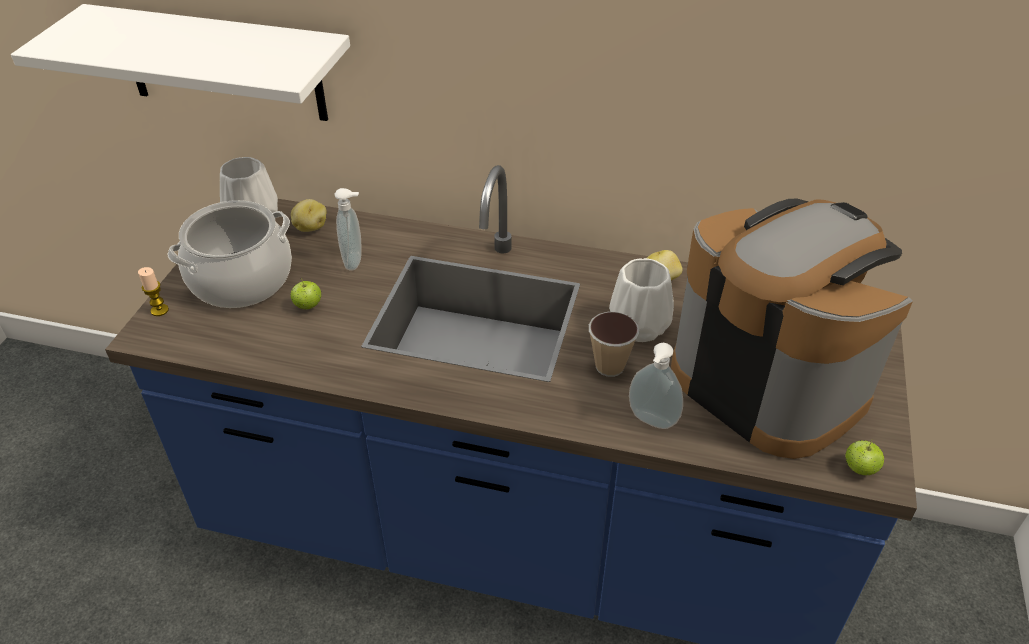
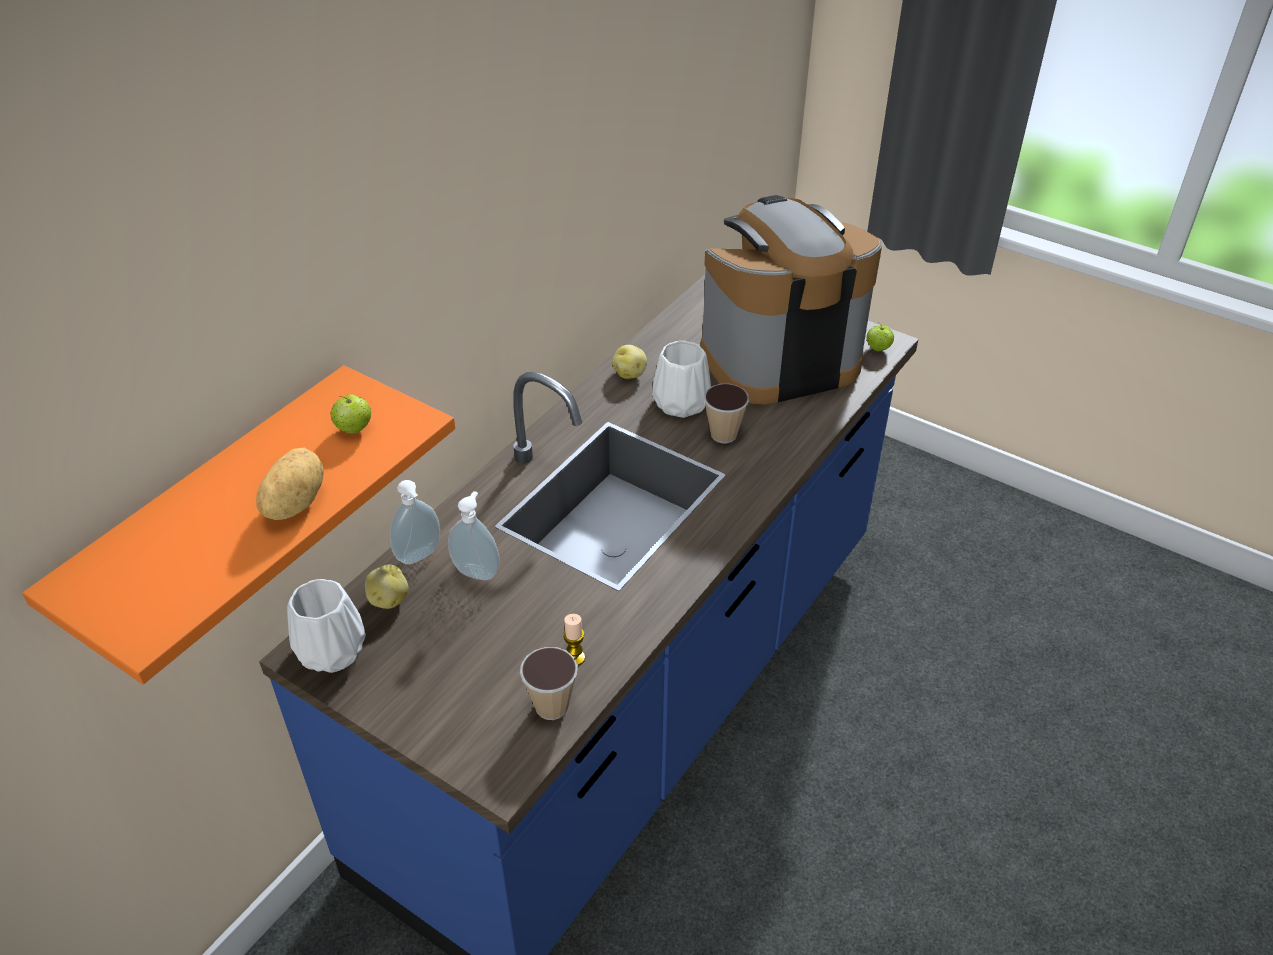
camera: 70 degrees left, 0 degrees up
white shelf [11,4,350,121] -> orange shelf [22,365,455,684]
candle [138,267,169,316] -> candle moved to [563,614,585,666]
cooking pot [167,200,292,308] -> none
apple [290,278,322,310] -> apple moved to [331,394,371,433]
soap dispenser [629,343,683,429] -> soap dispenser moved to [390,480,440,564]
none -> potato [256,448,324,520]
none -> cup [520,647,578,720]

